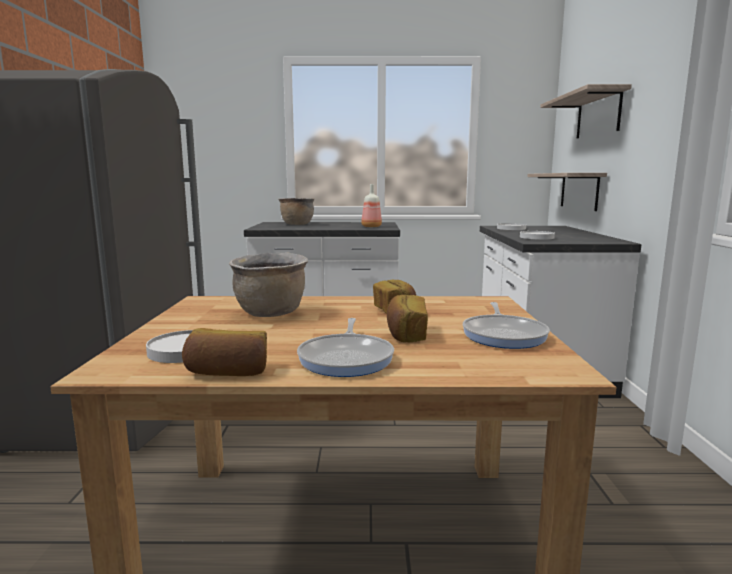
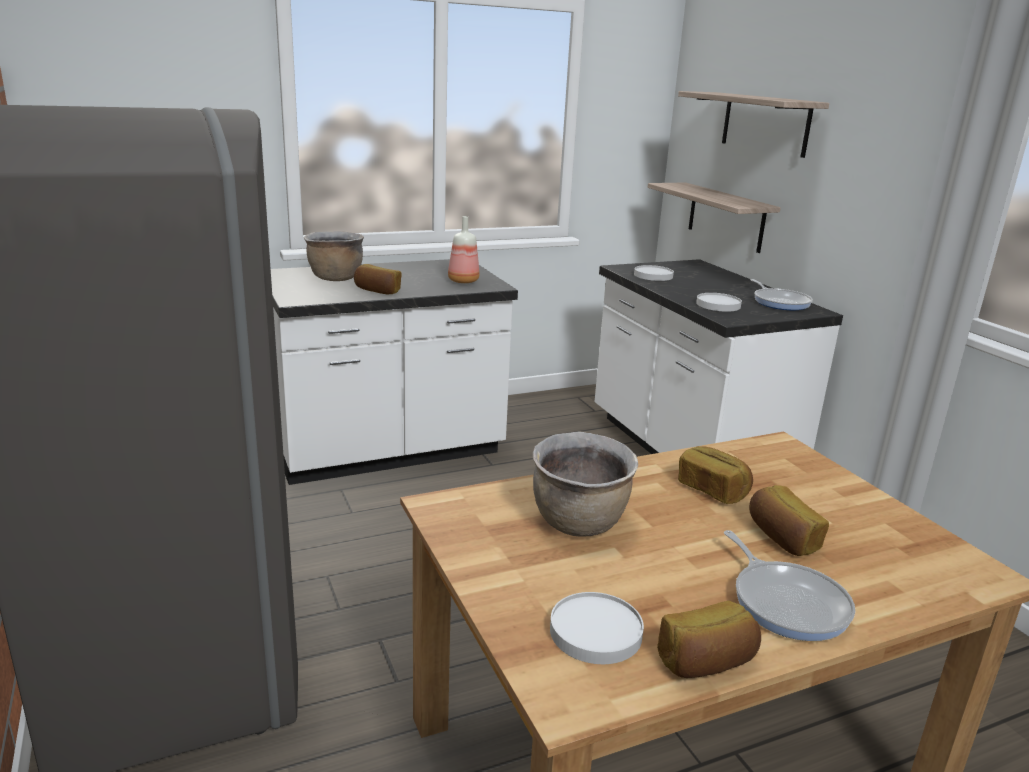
camera: 25 degrees left, 10 degrees up
frying pan [463,302,550,349] -> frying pan moved to [750,279,813,310]
none -> bread [354,264,402,294]

